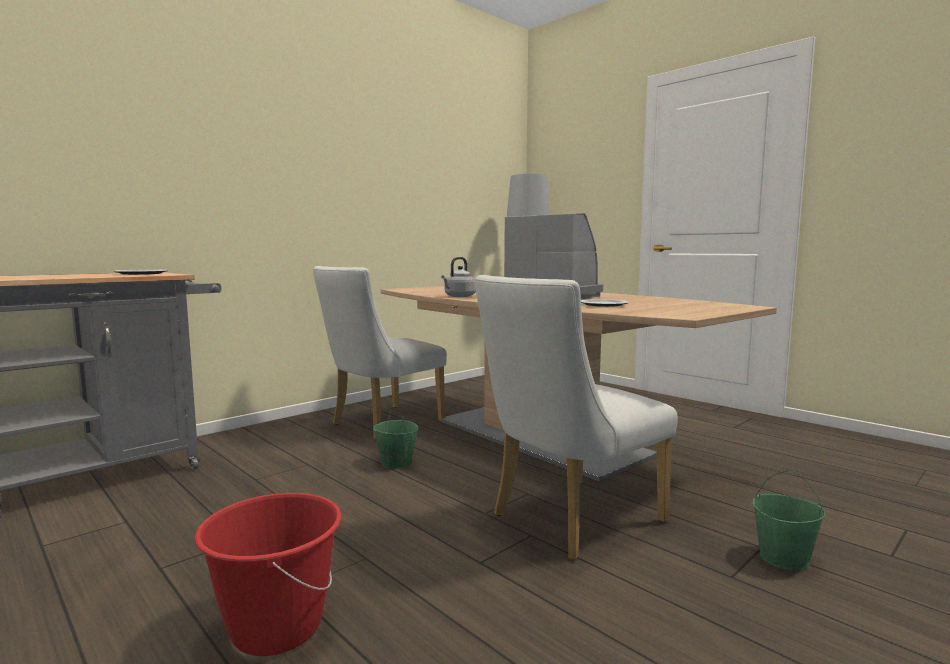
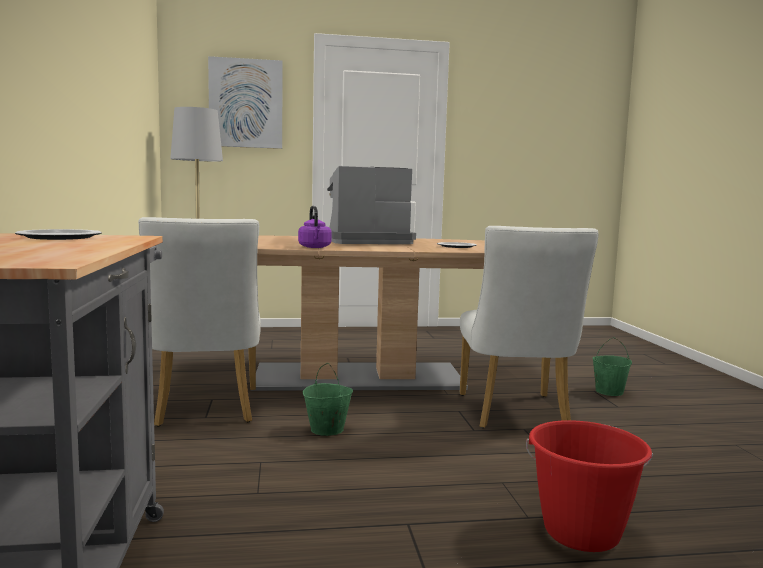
camera: 55 degrees left, 0 degrees up
grey kettle [441,257,476,297] -> purple kettle [298,206,332,248]
none -> picture [208,56,283,149]

